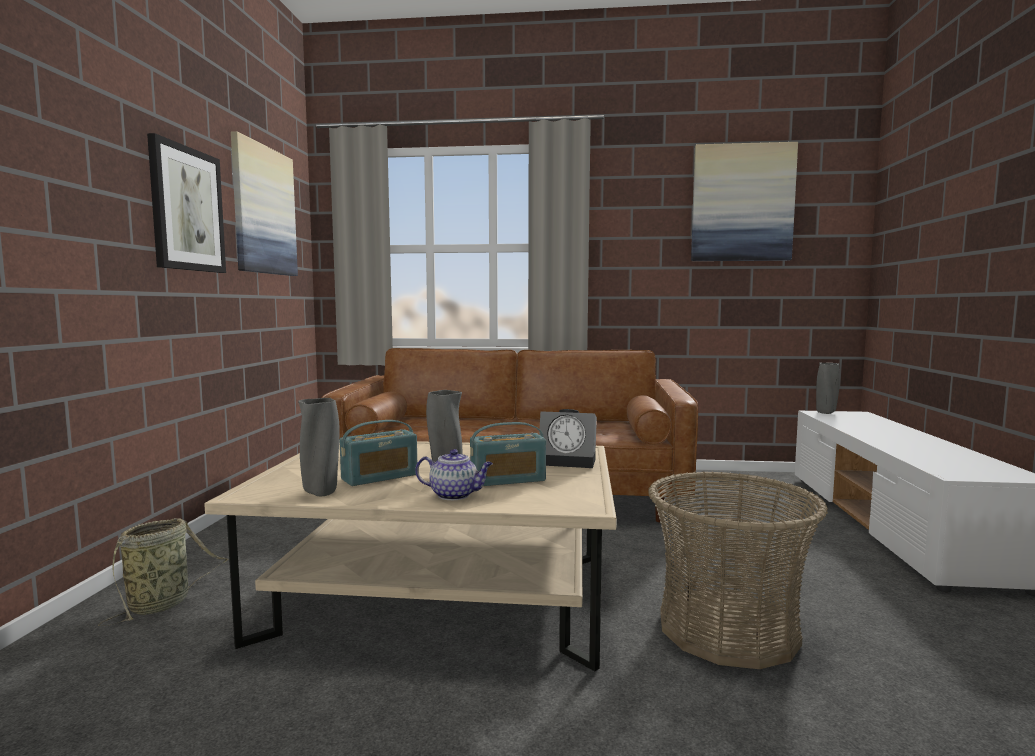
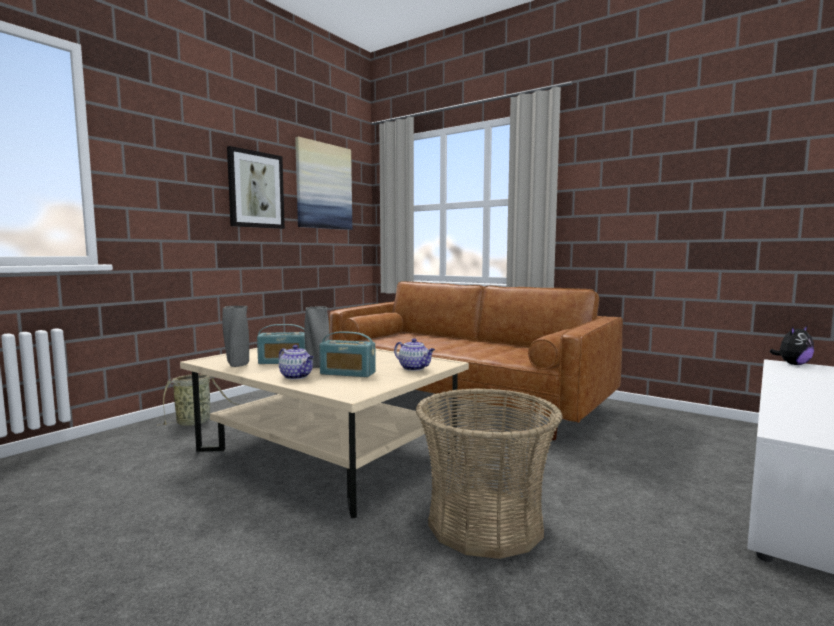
camera: 30 degrees right, 0 degrees up
alarm clock [539,409,597,468] -> teapot [394,338,435,371]
picture [691,142,798,261] -> none
grey vase [816,363,840,414] -> plush toy [769,325,814,365]

